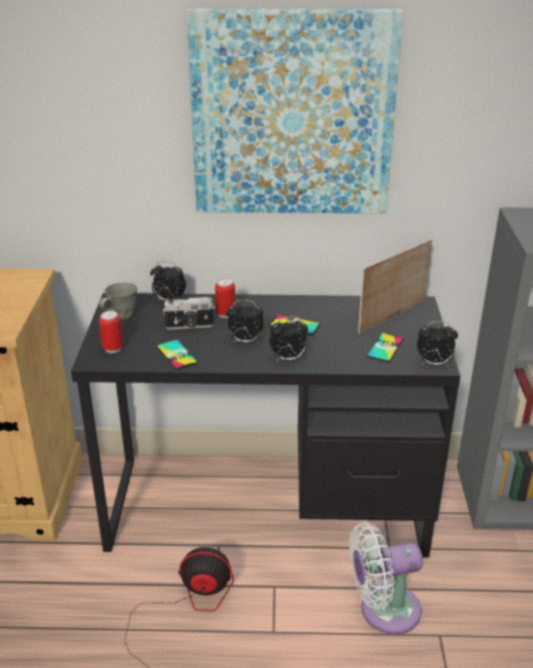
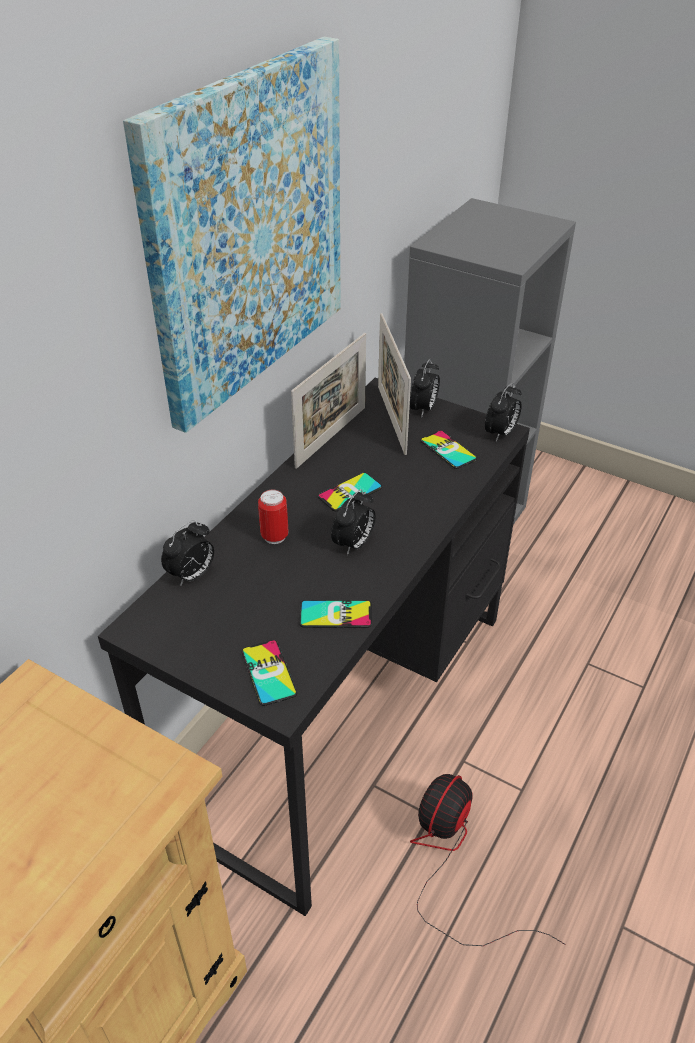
camera: 60 degrees left, 10 degrees up
grey mug [99,283,137,320] -> none
can [99,311,123,353] -> phone [242,640,297,706]
camera [163,297,215,330] -> none
alarm clock [269,316,308,362] -> alarm clock moved to [410,359,440,417]
white fan [349,522,423,635] -> none
none -> picture frame [291,333,366,469]

